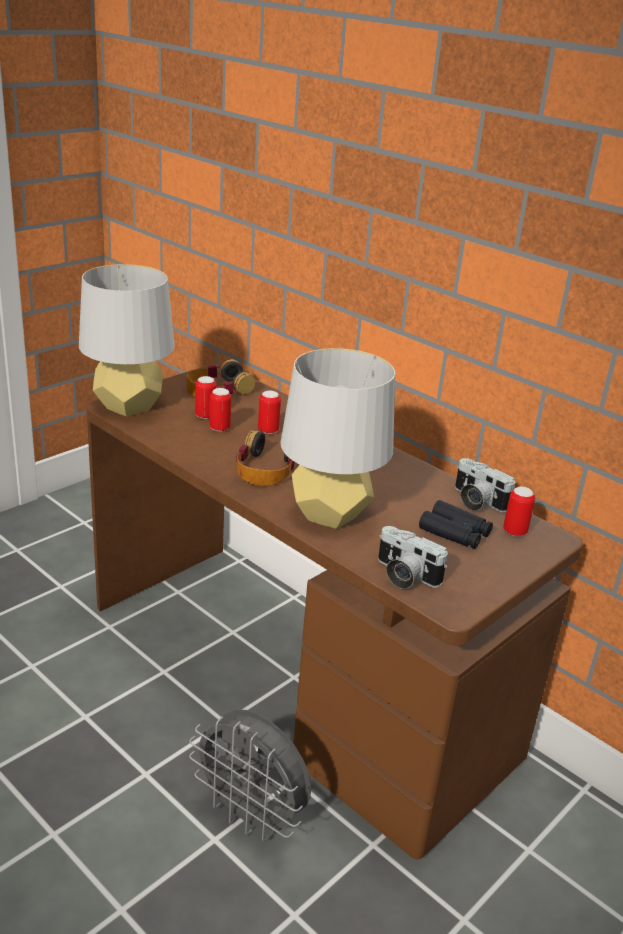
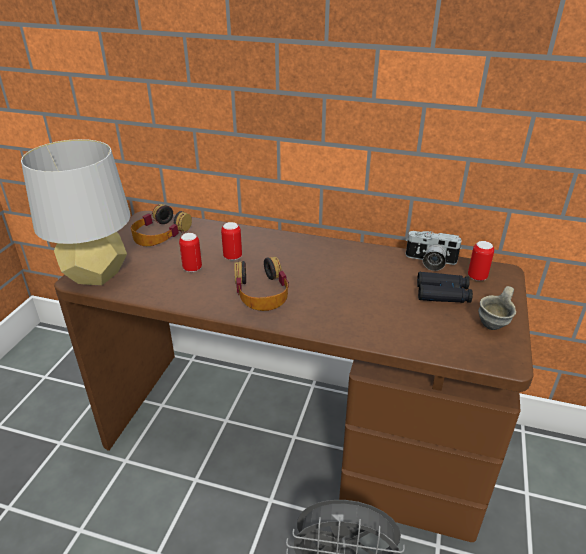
camera: 25 degrees left, 5 degrees up
can [195,376,217,419] -> none
grey table lamp [280,348,395,529] -> none
camera [378,526,448,589] -> none
none -> grey mug [478,286,516,330]

